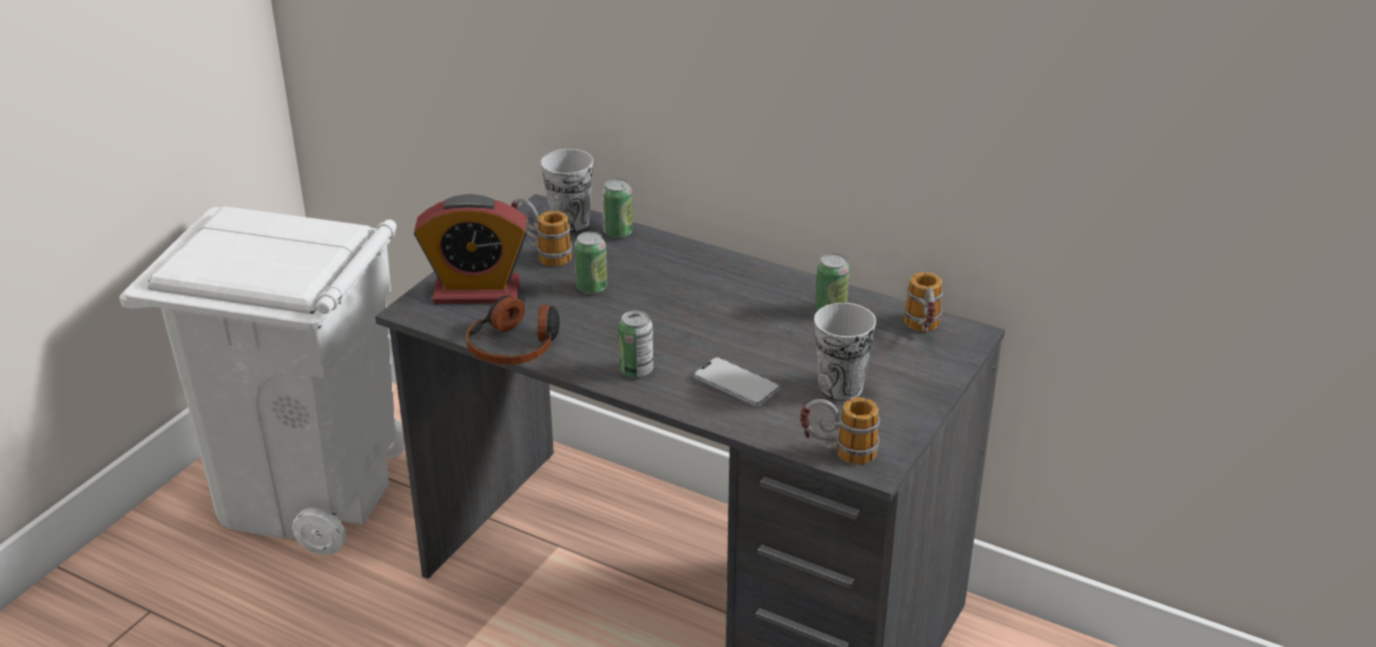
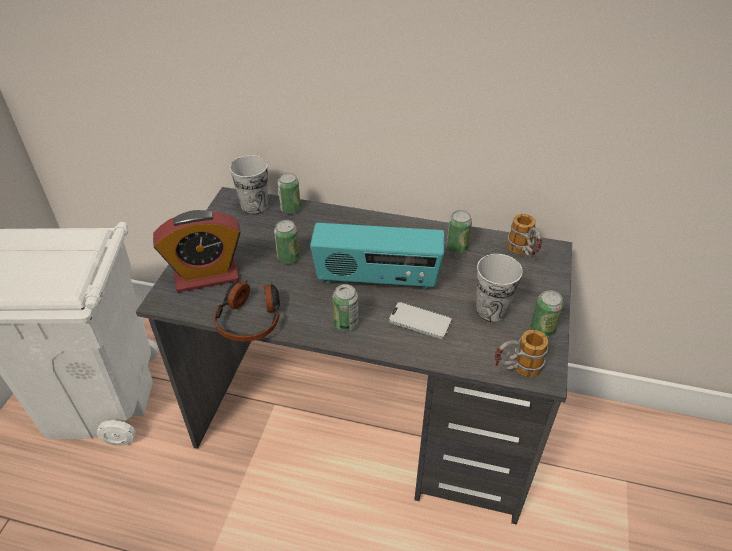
camera: 15 degrees left, 10 degrees up
mug [511,198,572,267] -> none
none -> radio [310,223,445,290]
none -> can [530,290,564,337]

